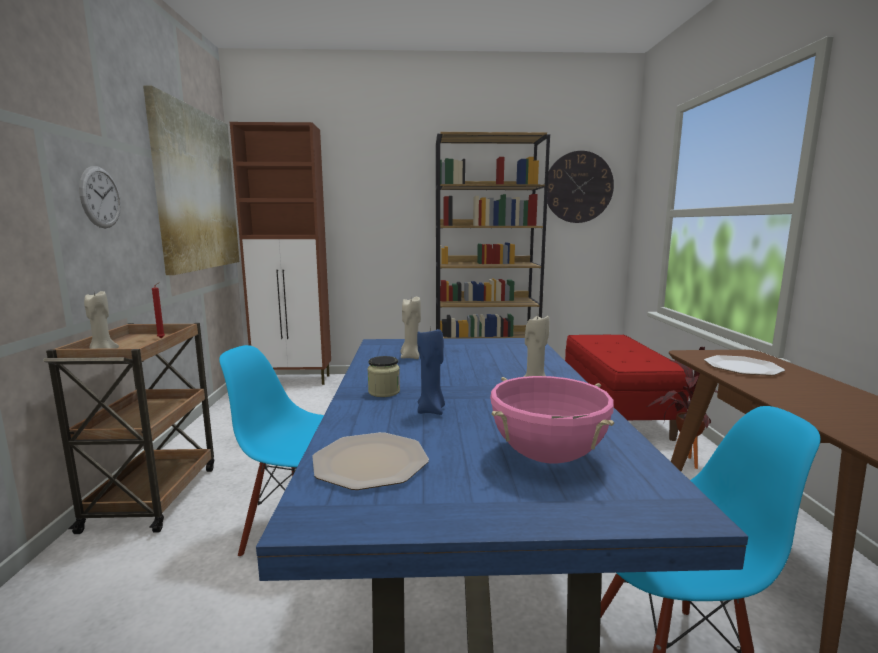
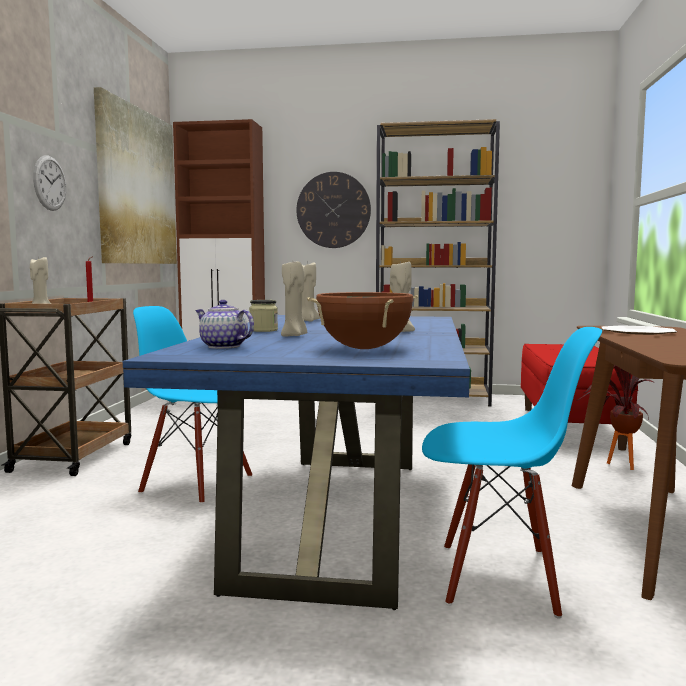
camera: 10 degrees right, 5 degrees down
plate [312,432,429,490] -> teapot [195,300,254,349]
blue candle [417,327,445,415] -> beige candle [281,262,307,337]
pink cooking pot [490,376,614,464] -> brown cooking pot [307,292,418,349]
wall clock [547,151,614,223] -> wall clock moved to [297,172,371,248]

